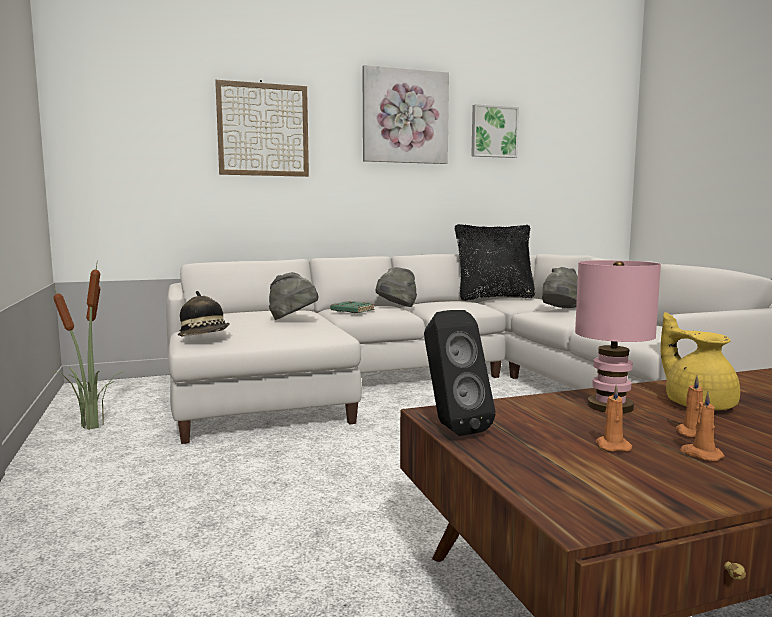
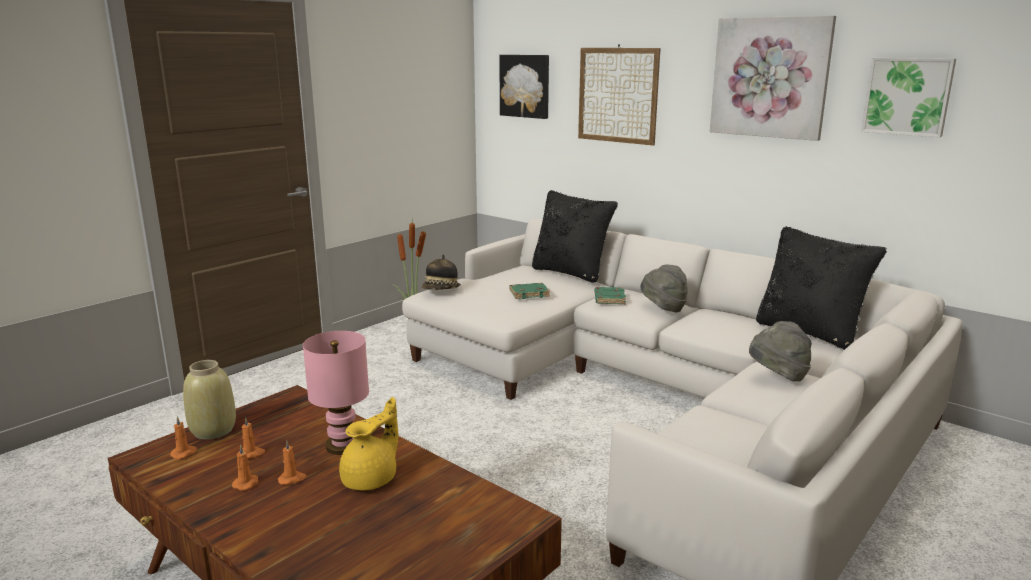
camera: 60 degrees right, 10 degrees up
grey hat [269,272,319,320] -> green book [510,283,550,299]
black speaker [424,310,496,436] -> none
none -> orange candle [170,416,197,459]
none -> beige vase [183,360,236,440]
none -> picture [499,55,549,119]
none -> black pillow [532,190,618,283]

